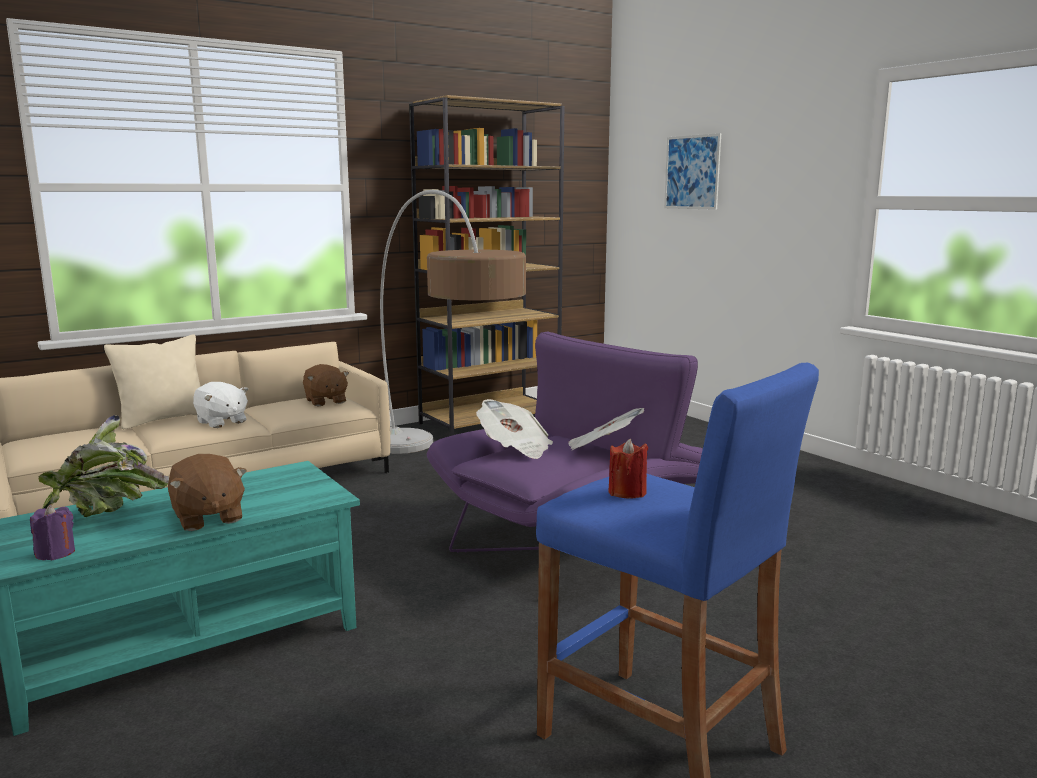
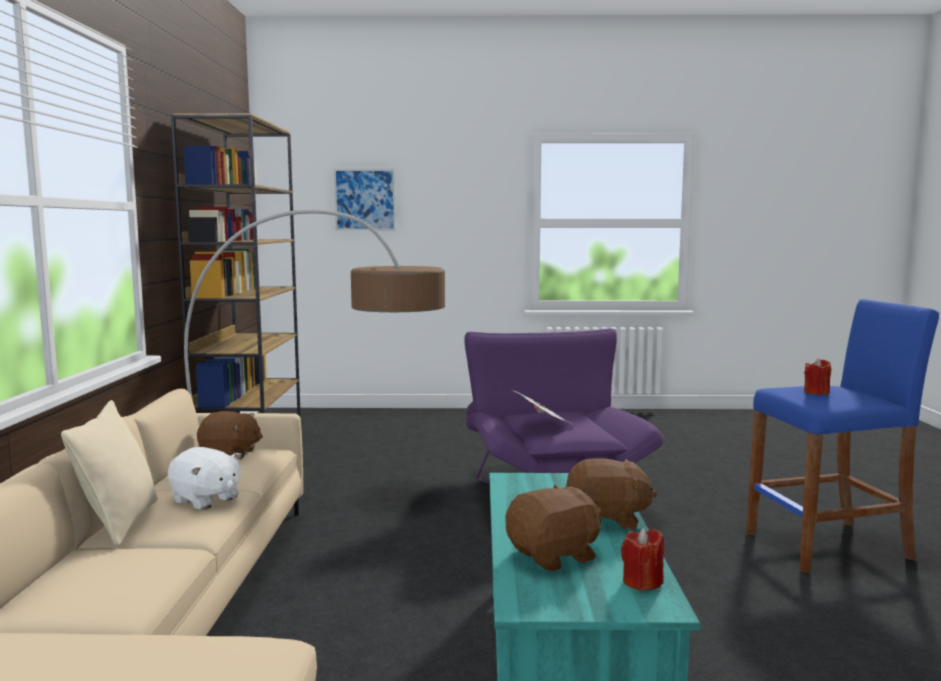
camera: 55 degrees left, 5 degrees down
purple candle [30,504,75,560] -> red candle [621,528,664,591]
potted plant [39,415,169,517] -> brown plush toy [505,484,601,572]
white plush toy [193,382,249,428] -> white plush toy turned 45 degrees clockwise [168,447,242,510]
newspaper [568,408,644,450] -> none

